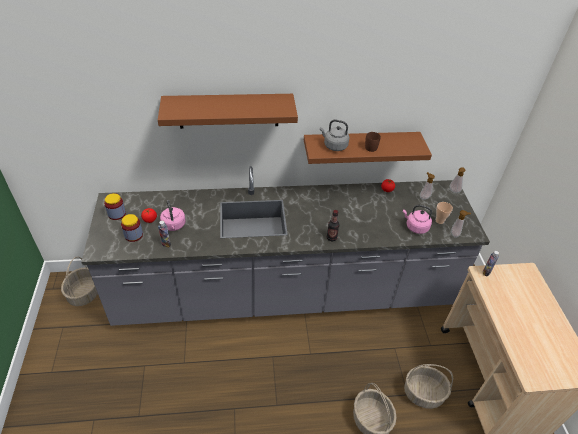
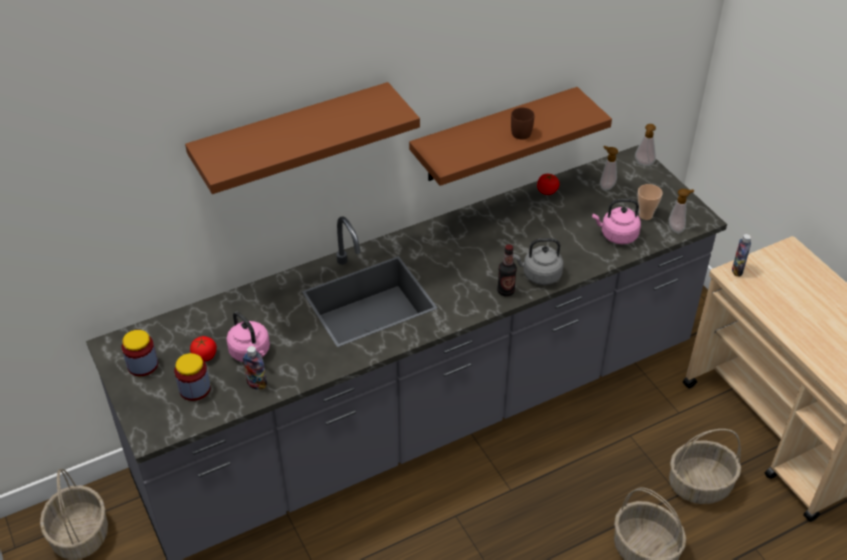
camera: 20 degrees left, 0 degrees up
grey kettle [320,119,349,151] -> grey kettle moved to [513,238,563,285]

